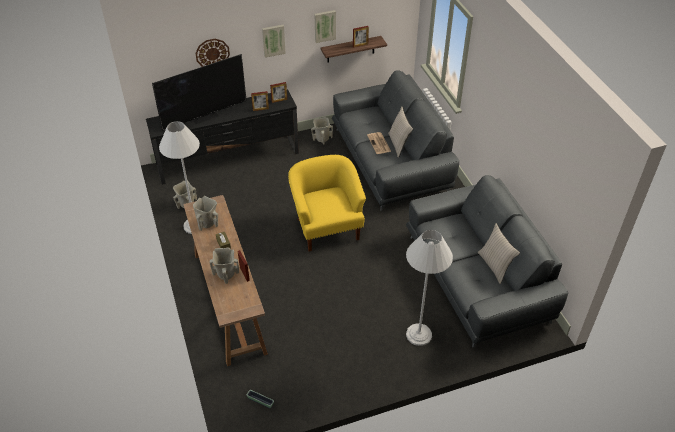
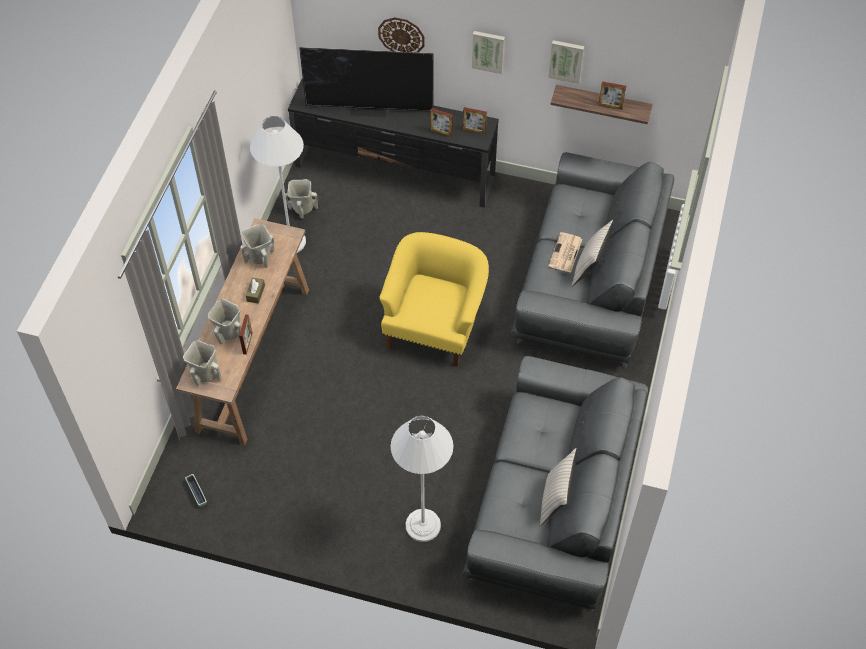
camera: 35 degrees right, 10 degrees up
beige vase [311,117,333,144] -> beige vase moved to [183,341,221,386]

